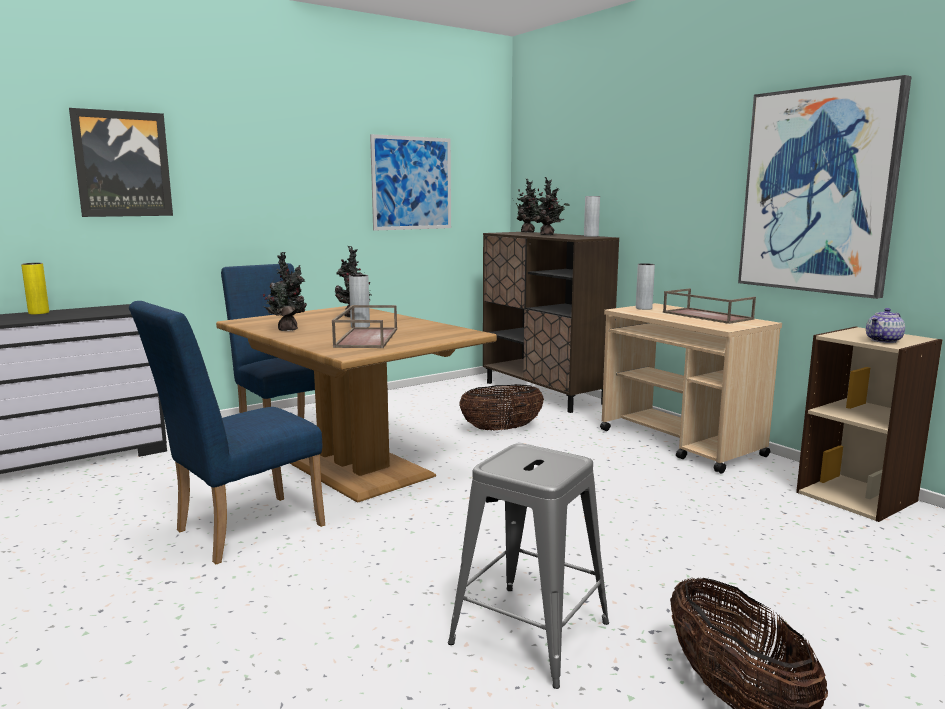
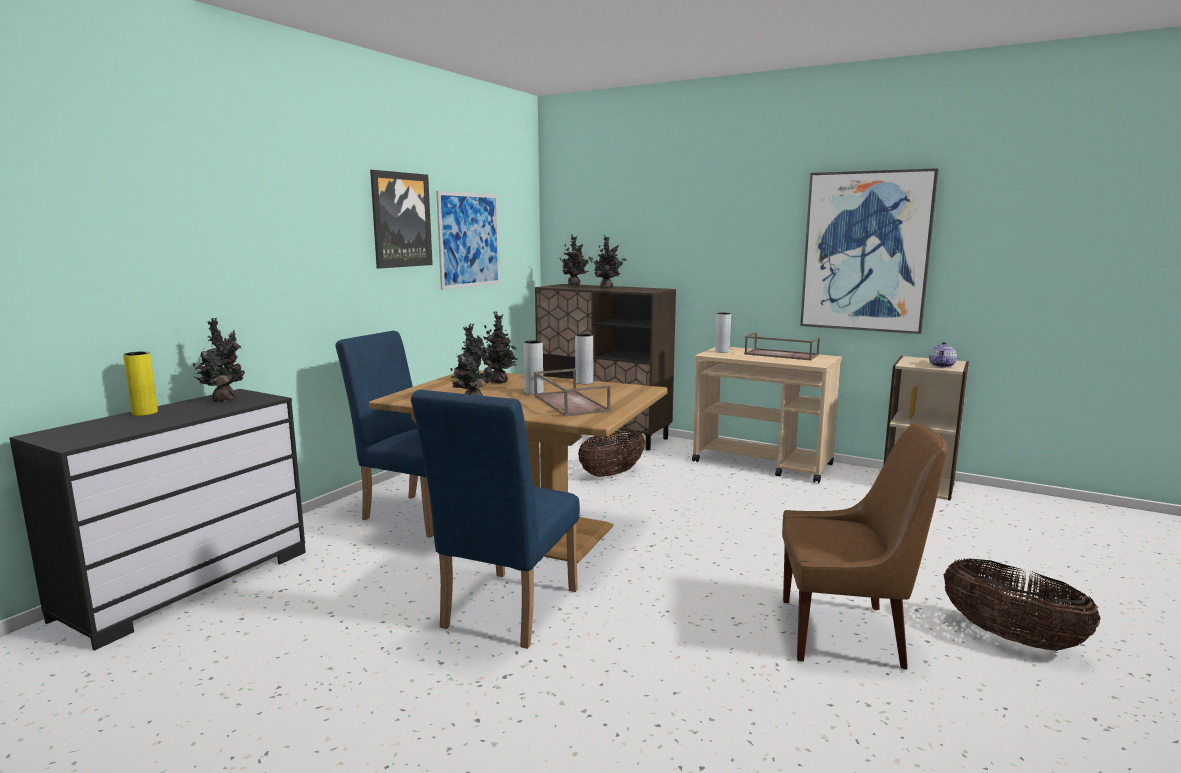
camera: 25 degrees left, 0 degrees up
picture [69,108,173,217] -> picture moved to [370,170,433,269]
grey stool [448,443,609,689] -> brown chair [782,423,947,670]
grey vase [584,196,600,237] -> grey vase moved to [575,334,593,384]
none -> potted plant [193,318,245,402]

